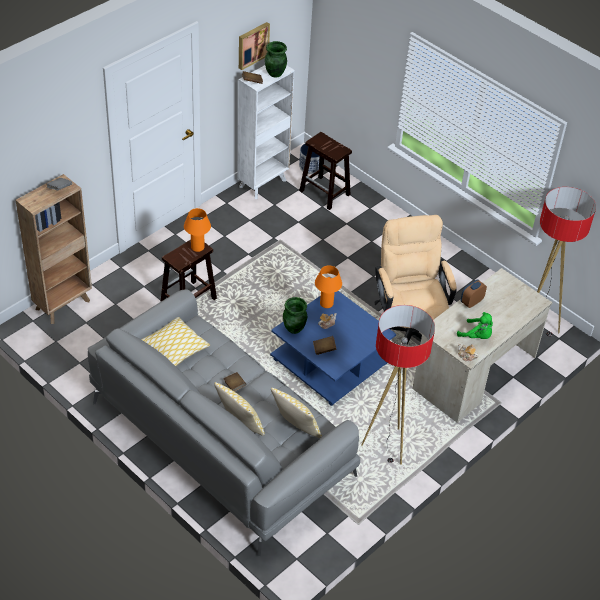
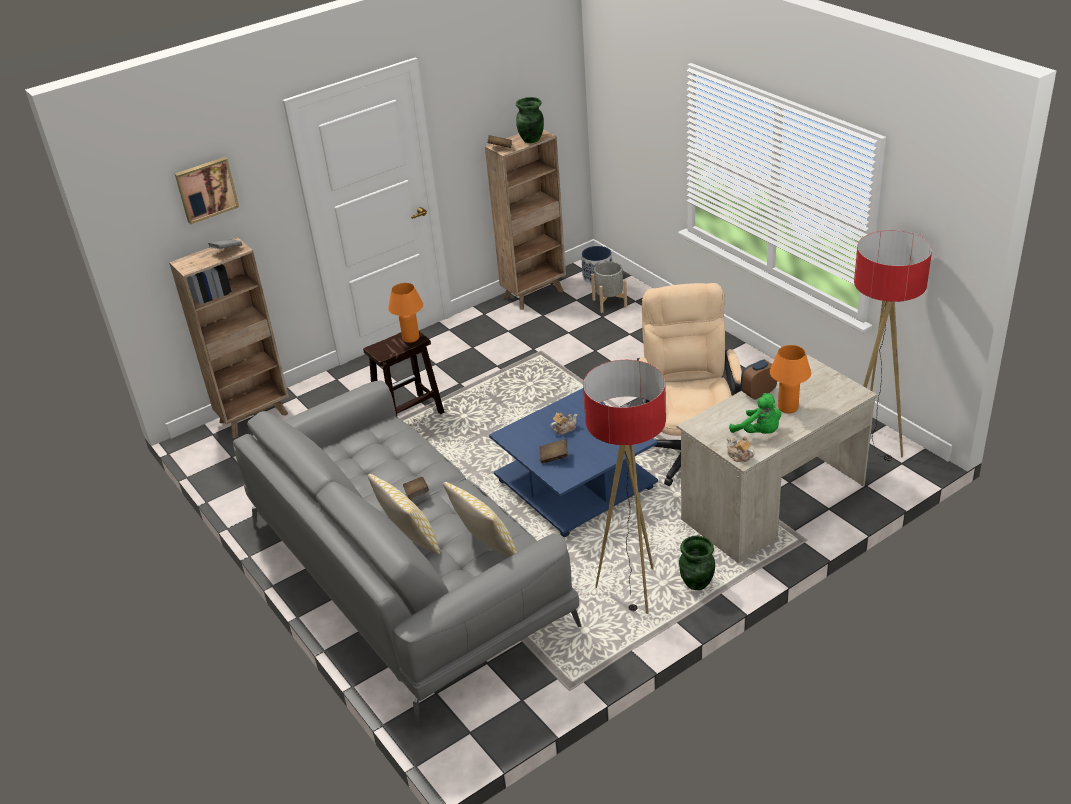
camera: 15 degrees right, 10 degrees down
pillow [142,317,210,366] -> none
white bookcase [237,65,295,199] -> brown bookcase [485,130,566,310]
picture [239,22,270,70] -> picture moved to [175,157,239,225]
green vase [283,297,307,334] -> green vase moved to [679,536,715,590]
brown stool [299,132,352,210] -> grey planter [591,262,627,313]
orange table lamp [315,265,342,308] -> orange table lamp moved to [770,345,811,413]

